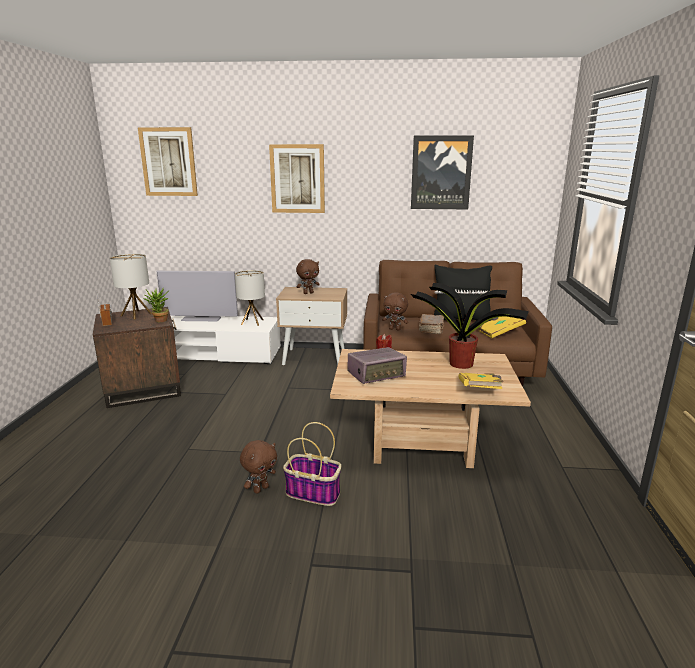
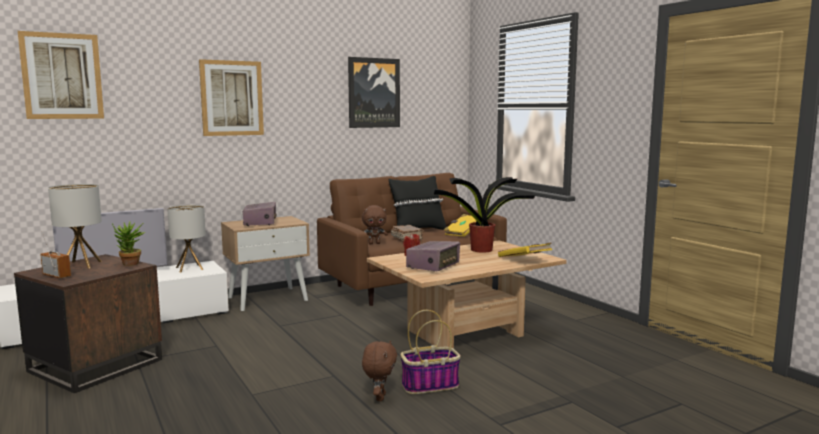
camera: 35 degrees left, 10 degrees down
brown plush toy [296,259,320,294] -> radio [243,202,276,226]

